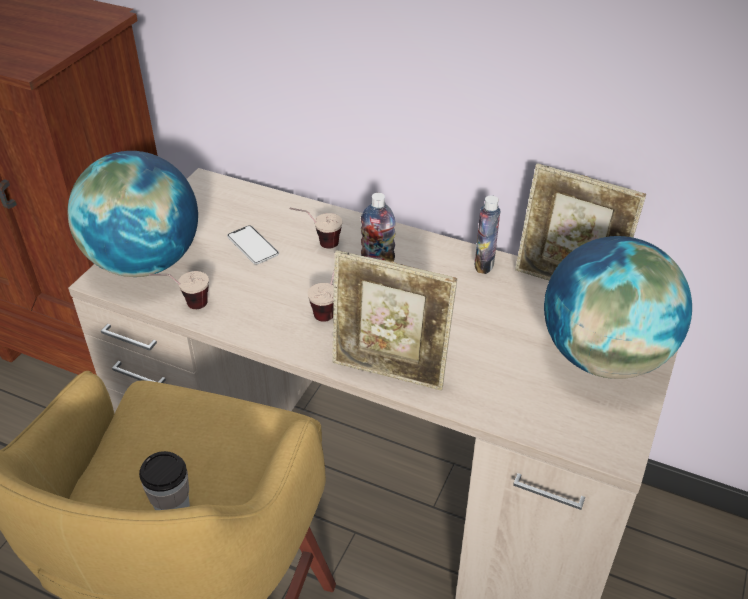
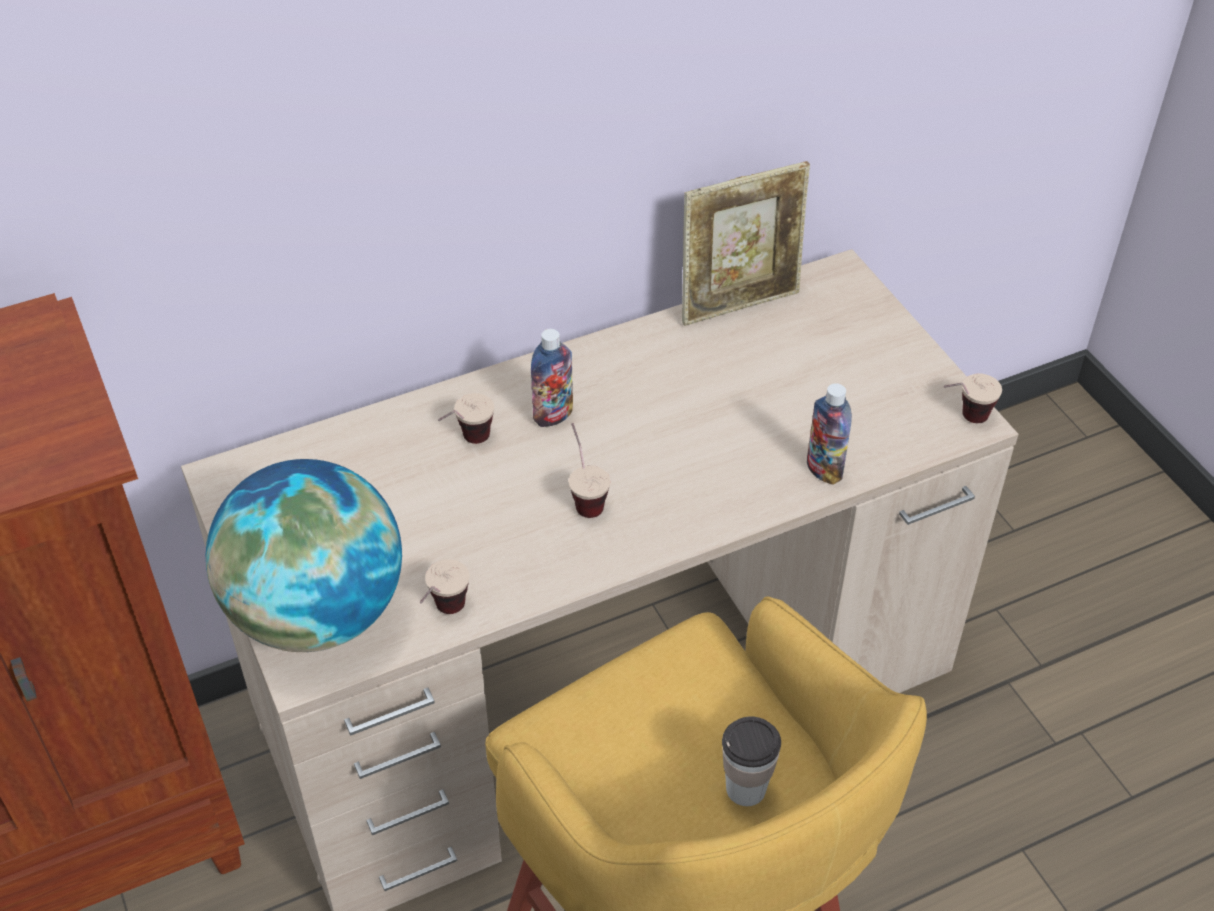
camera: 50 degrees left, 5 degrees up
phone [227,225,279,265] -> none
picture frame [332,250,457,390] -> none
bottle [475,195,501,274] -> bottle moved to [807,383,852,485]
globe [544,236,692,379] -> none
none -> cup [944,373,1002,423]

